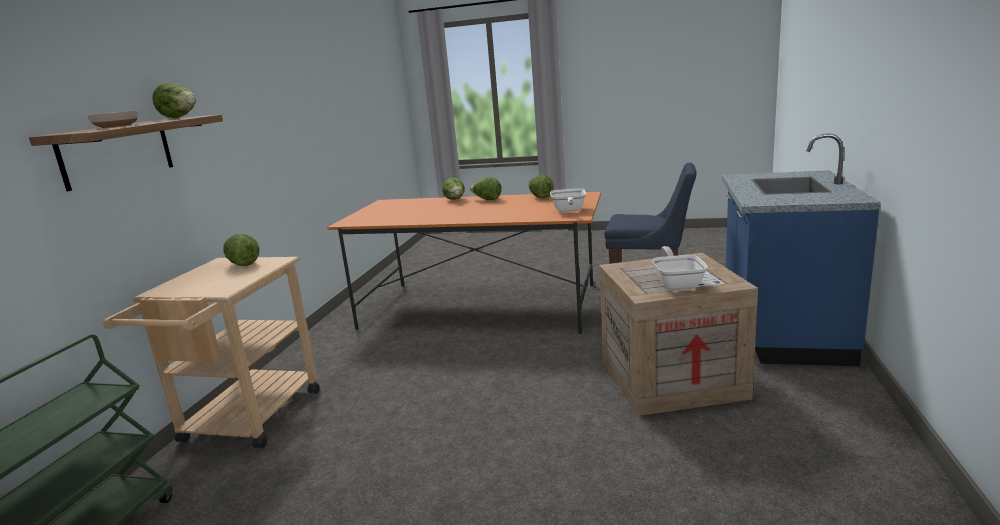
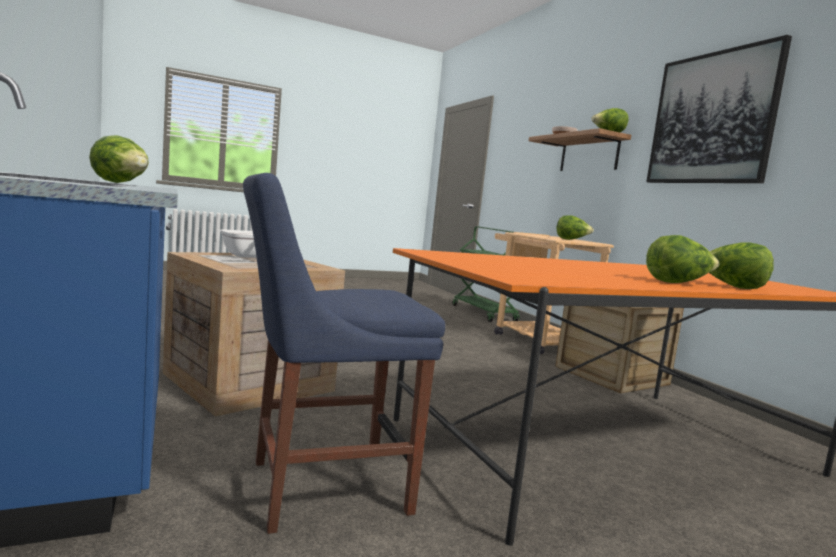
camera: 140 degrees right, 10 degrees down
lettuce [529,175,554,198] -> lettuce moved to [89,135,149,183]
frying pan [550,188,586,212] -> none
none -> crate [555,306,684,393]
none -> picture [646,35,792,183]

